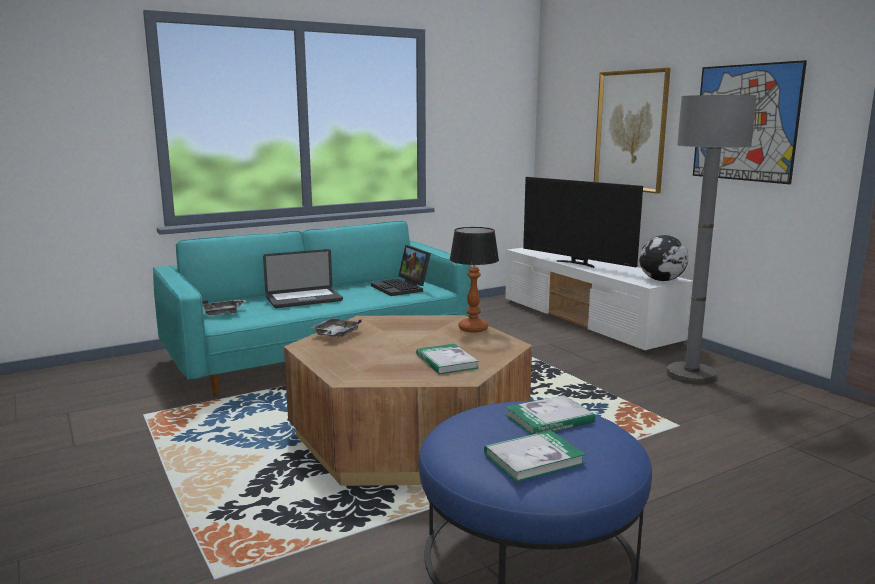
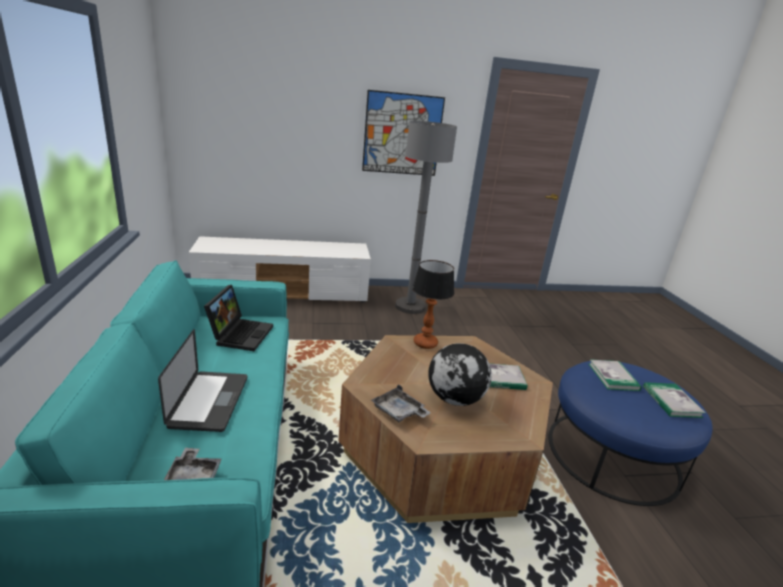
camera: 70 degrees left, 10 degrees up
laptop [371,245,431,296] -> laptop turned 75 degrees counterclockwise [204,285,273,351]
television [523,177,643,268] -> none
picture [594,68,671,194] -> none
globe [639,235,688,281] -> globe moved to [429,343,492,406]

